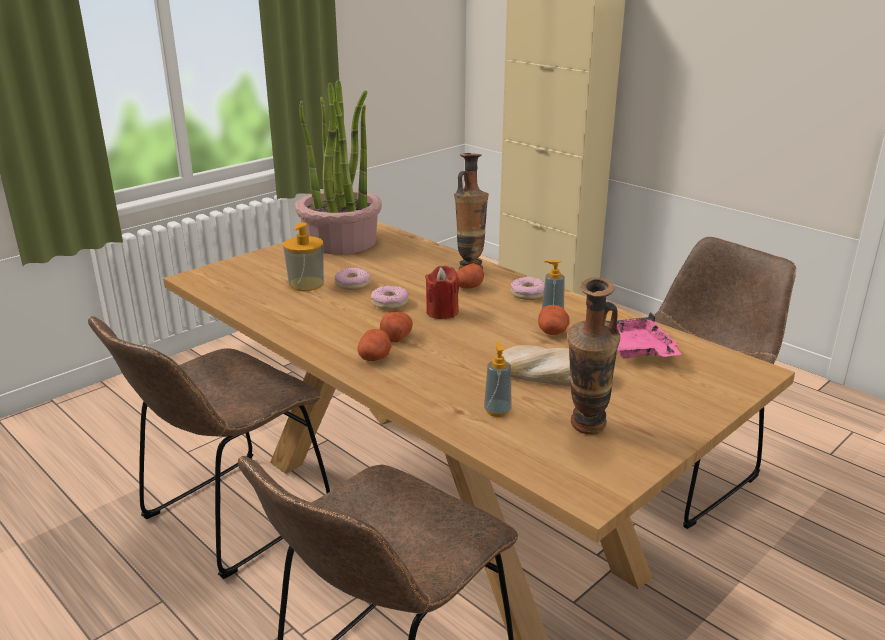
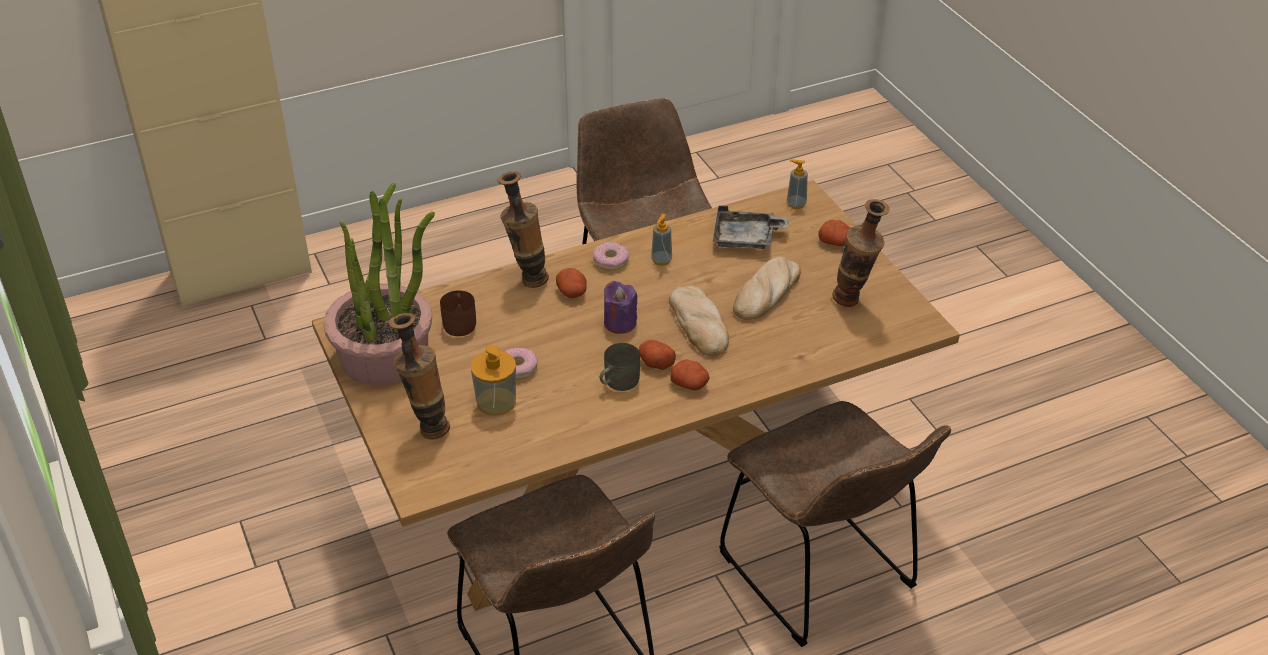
camera: 70 degrees left, 15 degrees up
donut [371,286,409,309] -> none
red candle [425,265,460,319] -> purple candle [604,281,637,334]
soap dispenser [484,341,512,417] -> soap dispenser moved to [787,159,808,209]
potato [538,305,570,335] -> potato moved to [819,220,850,246]
pink tray [605,312,682,359] -> grey tray [713,206,789,249]
none -> vase [389,313,450,440]
none -> brown mug [440,290,476,336]
none -> grey mug [600,343,640,391]
none -> bread [669,286,729,356]

